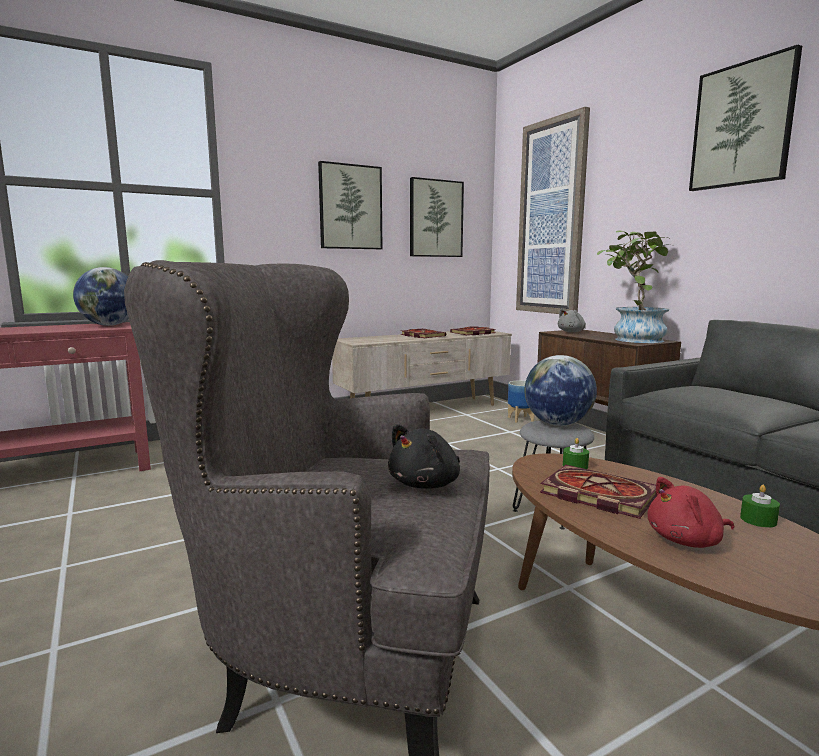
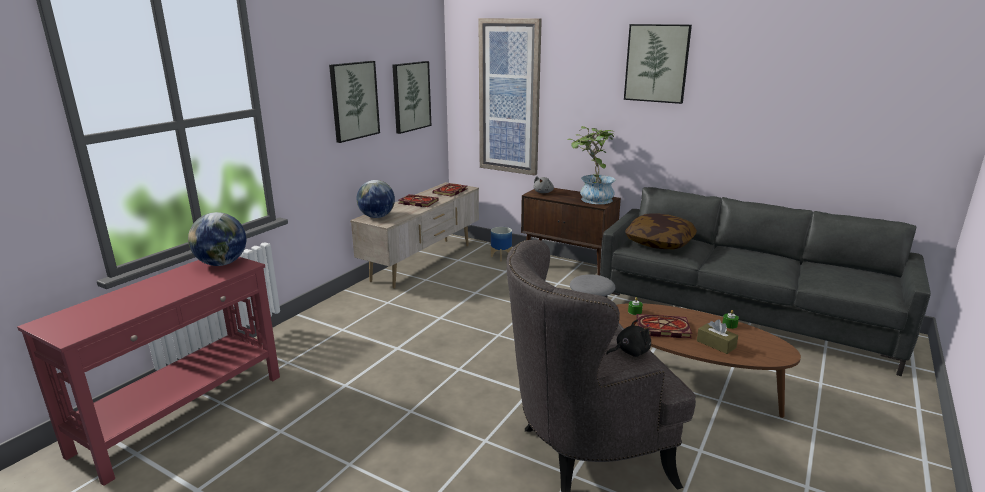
camera: 30 degrees left, 10 degrees up
black plush toy [388,424,460,489] -> black plush toy turned 120 degrees counterclockwise [606,319,651,357]
globe [524,355,597,426] -> globe moved to [357,180,395,218]
red plush toy [648,477,734,548] -> brown tissue box [697,319,738,354]
none -> pillow [625,214,697,249]

